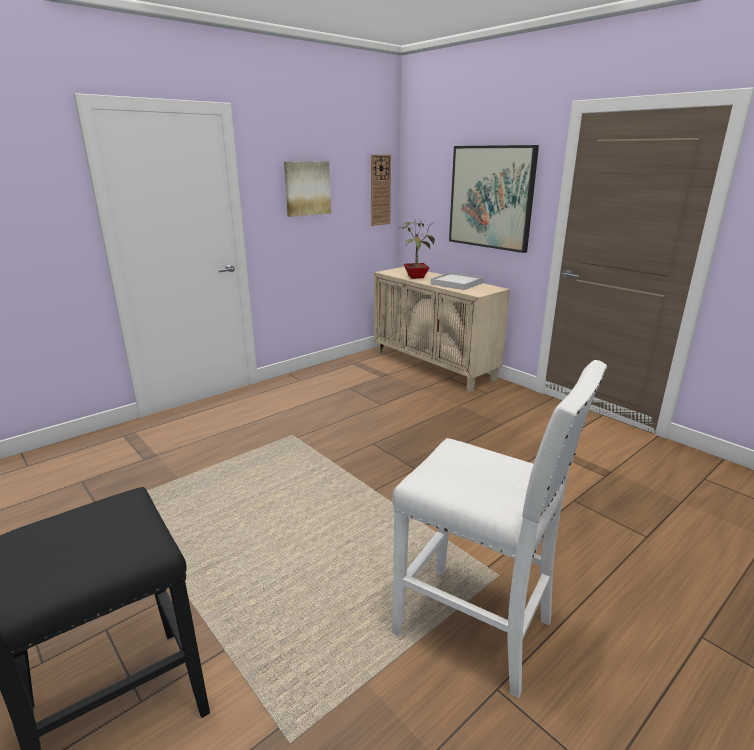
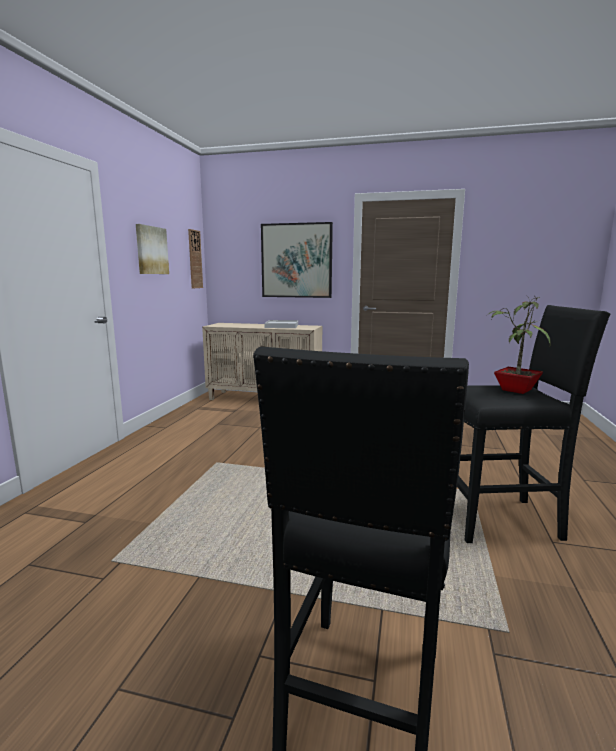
camera: 35 degrees left, 10 degrees down
white stool [392,360,607,698] -> black stool [457,305,610,543]
potted plant [400,218,435,279] -> potted plant moved to [489,296,551,394]

